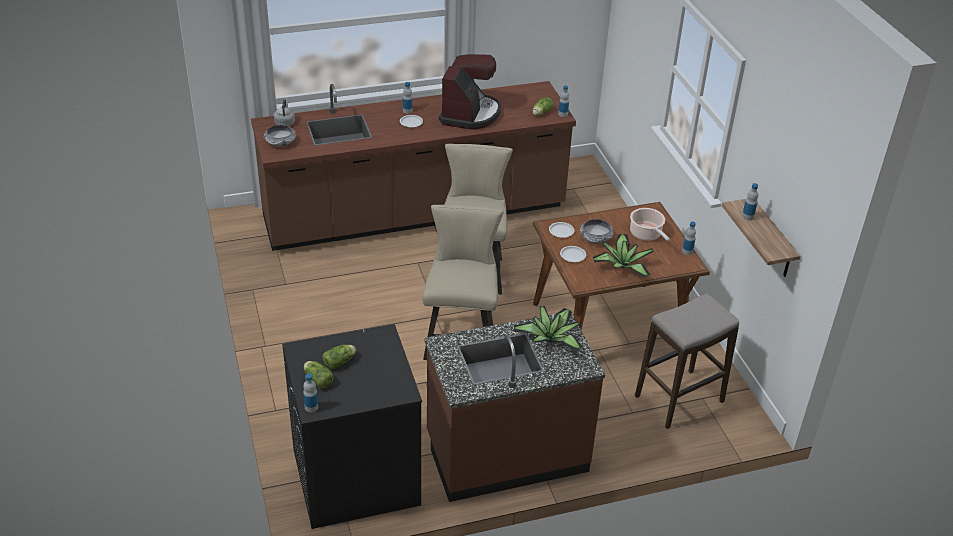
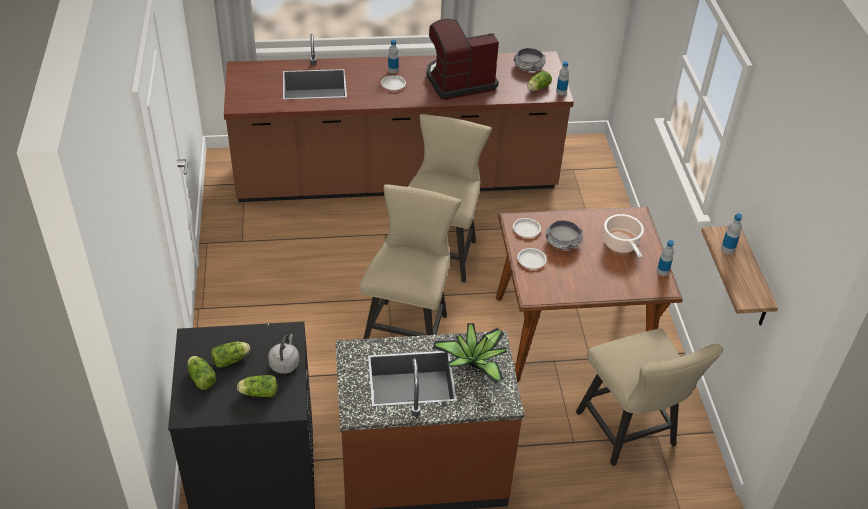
camera: 10 degrees right, 5 degrees up
bowl [263,124,296,147] -> bowl moved to [513,48,546,71]
grey kettle [273,99,295,126] -> grey kettle moved to [268,334,299,374]
bottle [303,373,318,412] -> none
coffee machine [439,54,501,129] -> coffee machine turned 135 degrees counterclockwise [426,19,499,100]
potted plant [593,234,654,278] -> none
stool [635,293,739,429] -> beige chair [576,328,723,466]
none -> lettuce [237,375,277,397]

